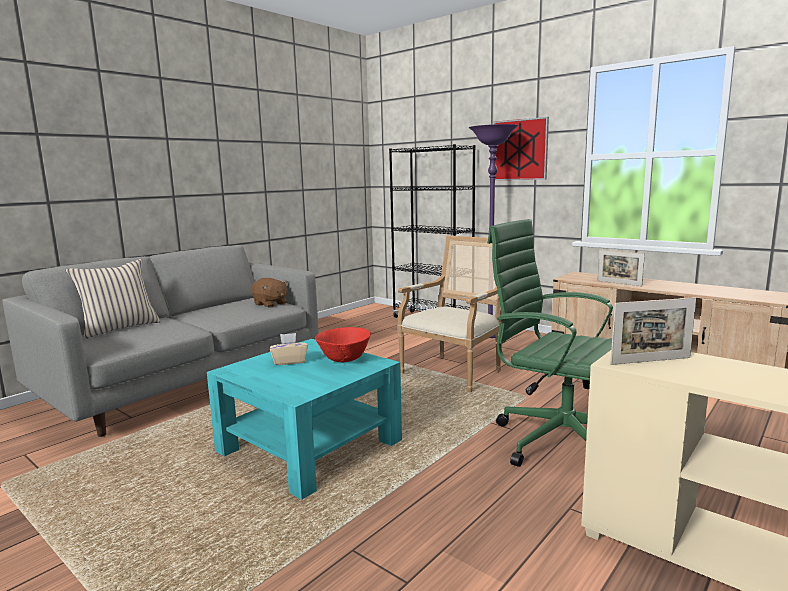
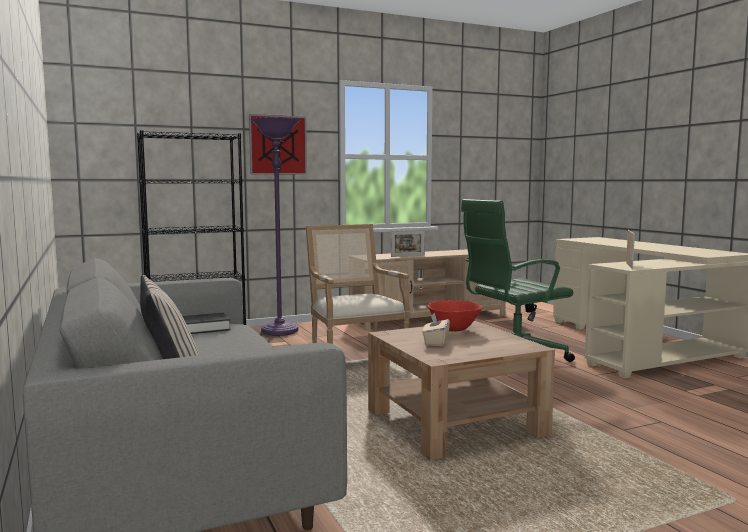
camera: 65 degrees left, 5 degrees down
turquoise coffee table [207,339,402,500] -> brown coffee table [368,321,555,460]
brown plush toy [251,278,288,308] -> black book [183,313,231,334]

